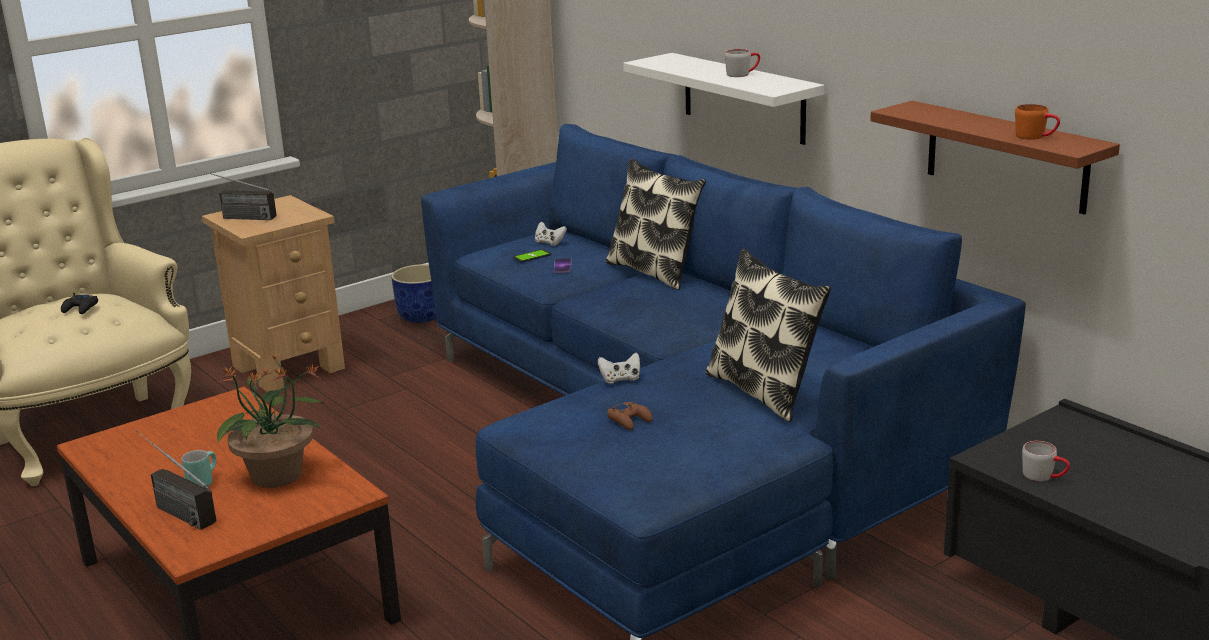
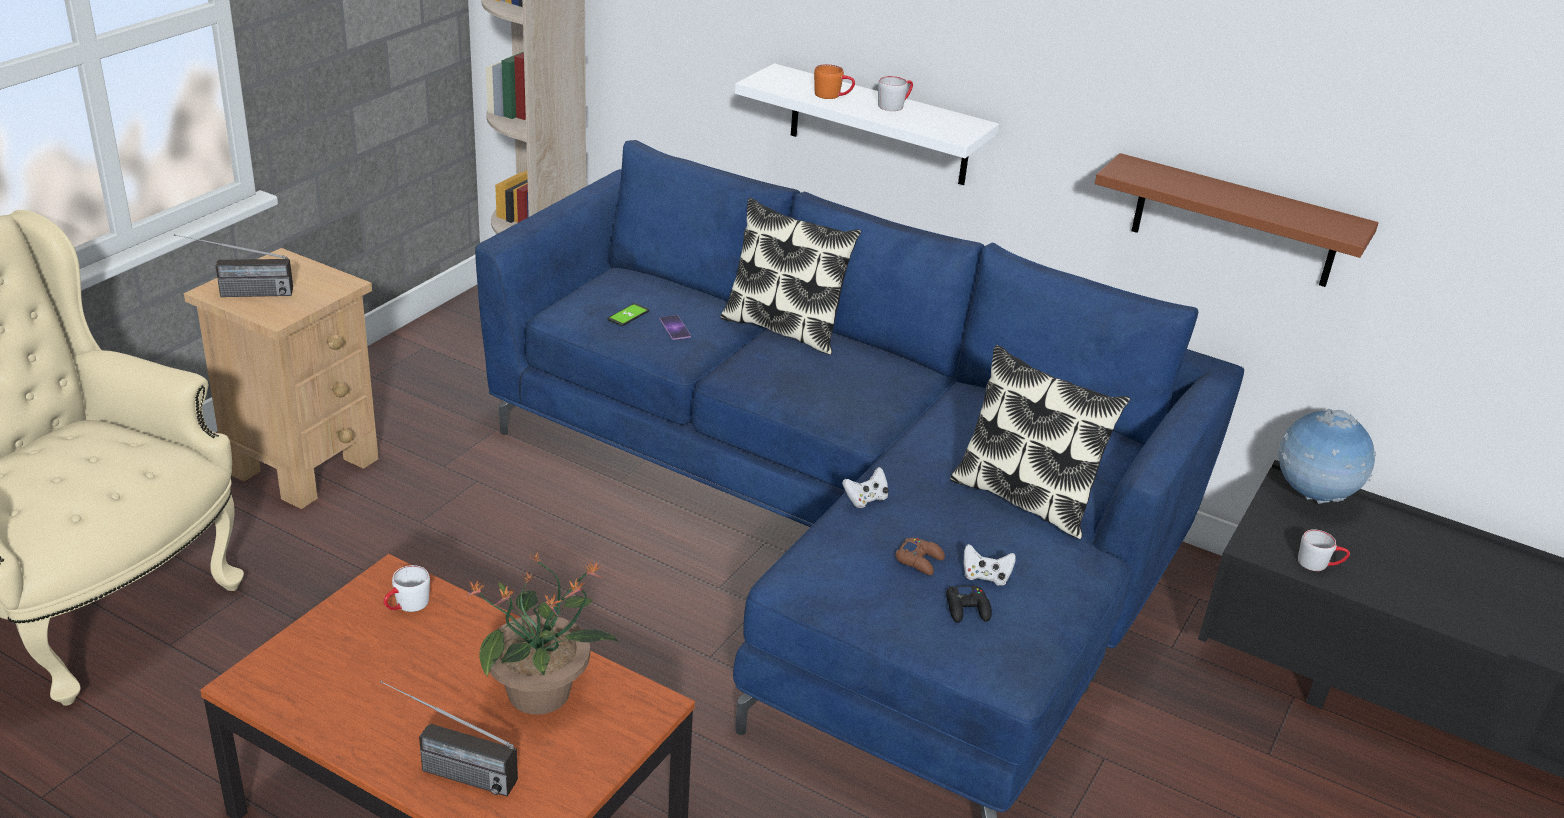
camera: 25 degrees left, 10 degrees up
black game controller [61,293,98,314] -> black game controller moved to [946,585,992,623]
turquoise mug [182,450,216,487] -> none
blue planter [391,264,437,323] -> none
white game controller [535,222,567,246] -> white game controller moved to [963,544,1016,586]
orange mug [1015,104,1060,140] -> orange mug moved to [814,64,855,99]
none -> white mug [384,565,430,612]
none -> globe [1278,409,1376,504]

